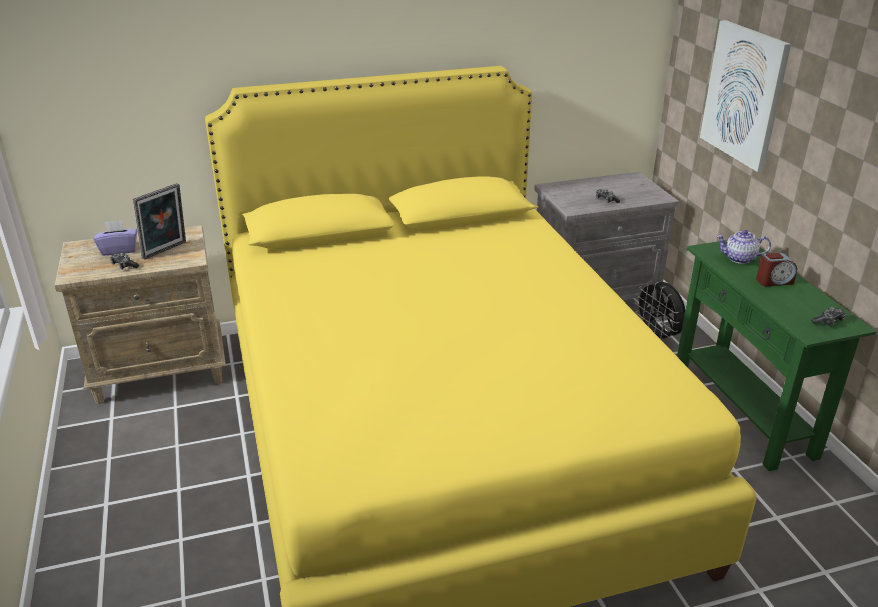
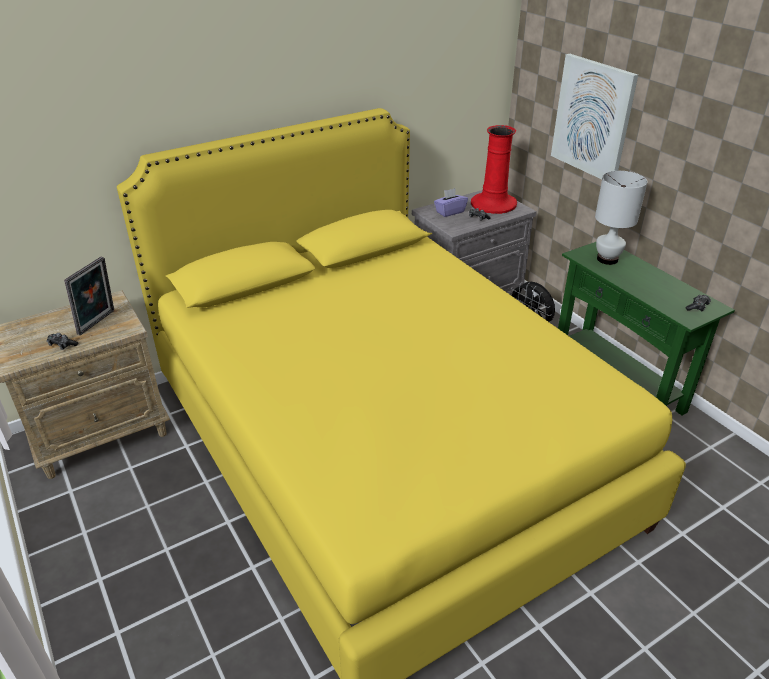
camera: 15 degrees left, 5 degrees up
purple tissue box [94,220,137,256] -> purple tissue box moved to [434,188,468,217]
teapot [716,230,771,264] -> white table lamp [595,171,648,265]
alarm clock [756,252,797,286] -> none
none -> red vase [471,125,517,214]

